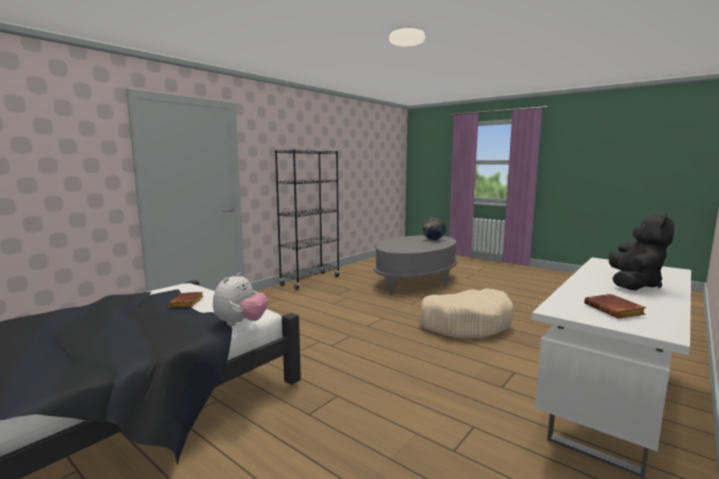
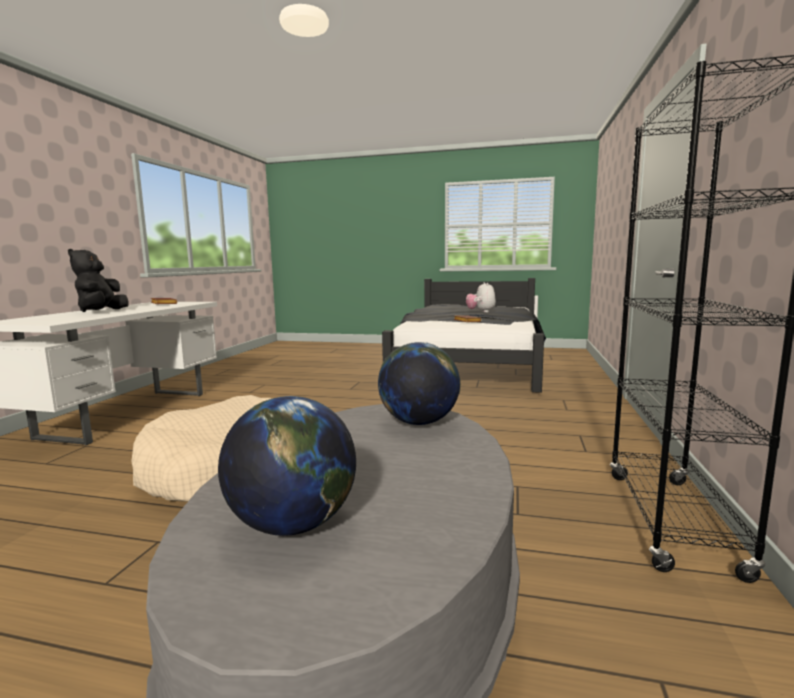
camera: 155 degrees right, 0 degrees up
plush toy [213,272,268,326] -> plush toy moved to [466,282,496,313]
none -> globe [378,342,461,425]

